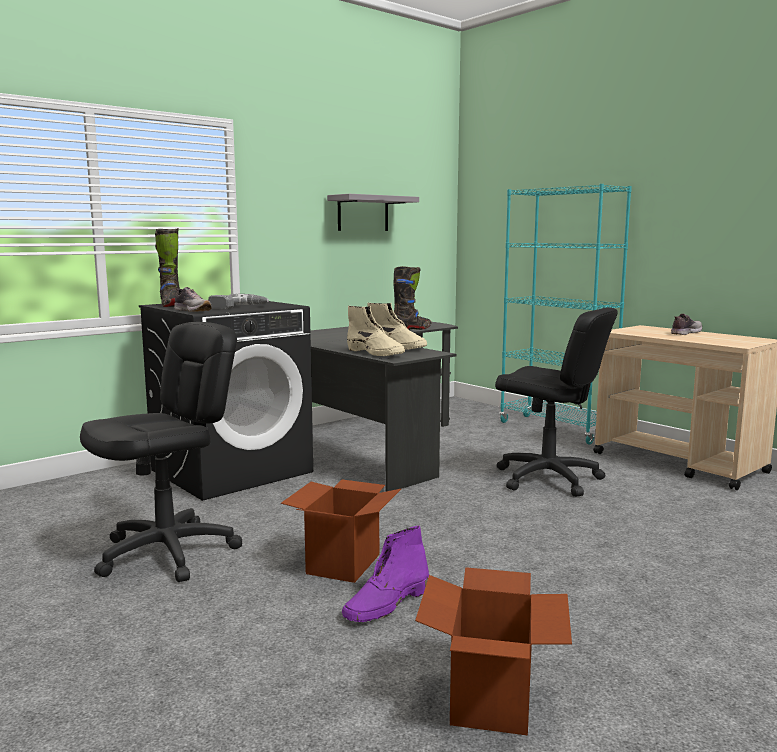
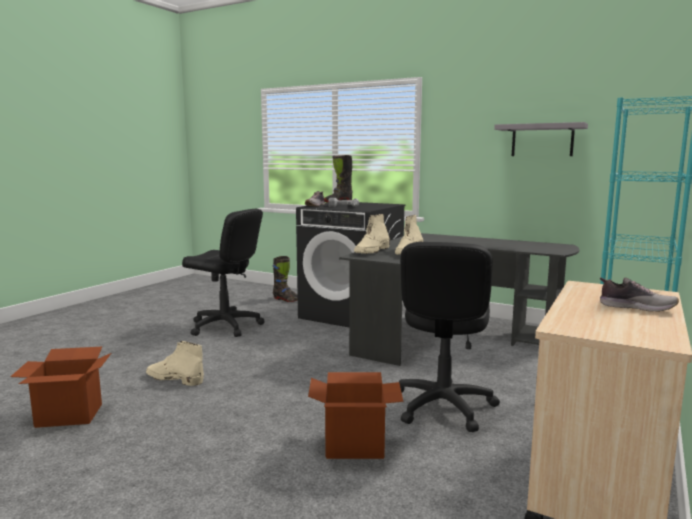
camera: 70 degrees right, 0 degrees up
cardboard box [281,480,401,583] -> cardboard box moved to [308,372,403,459]
purple boot [342,526,429,622] -> beige boot [146,341,204,386]
black boot [394,266,431,330] -> black boot moved to [272,256,298,302]

